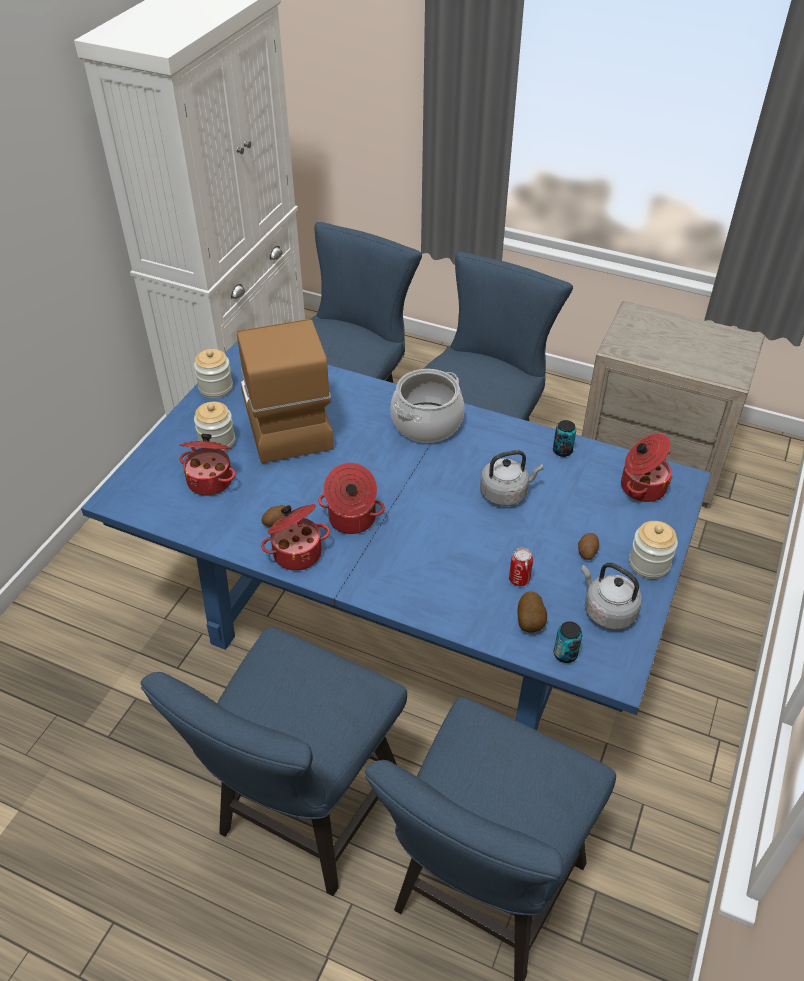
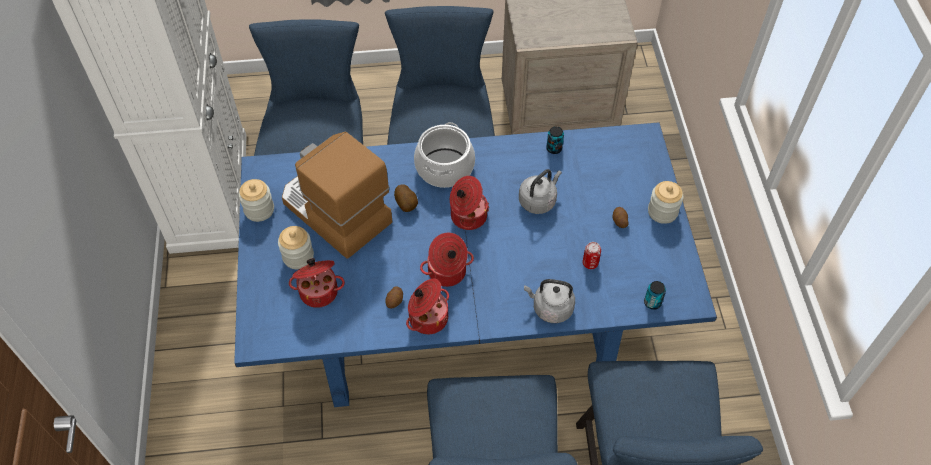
camera: 30 degrees left, 10 degrees up
potato [518,592,547,632] -> potato moved to [394,184,418,212]
grey kettle [581,563,642,630] -> grey kettle moved to [524,279,575,323]
cooking pot [621,434,673,502] -> cooking pot moved to [450,176,489,230]

